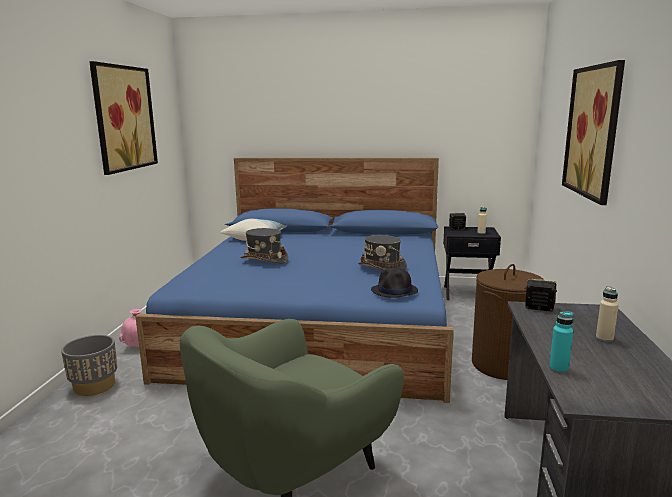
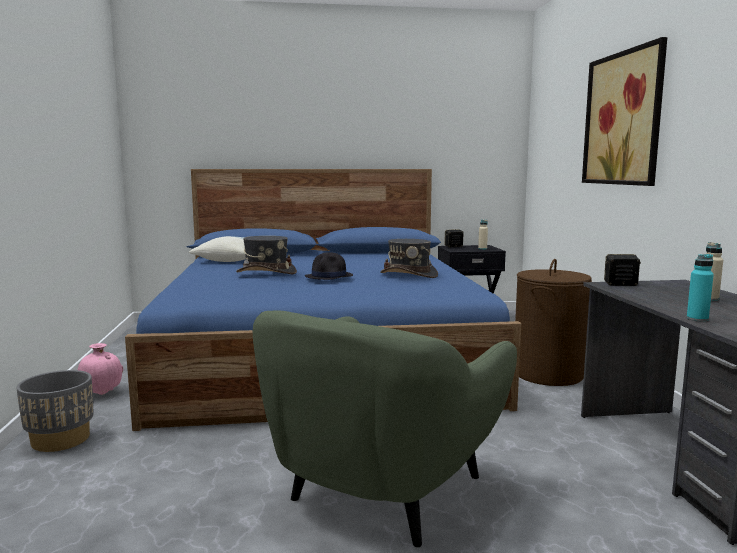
camera: 15 degrees left, 5 degrees down
picture [89,61,158,175] -> none
black hat [371,267,418,298] -> black hat moved to [305,252,353,280]

